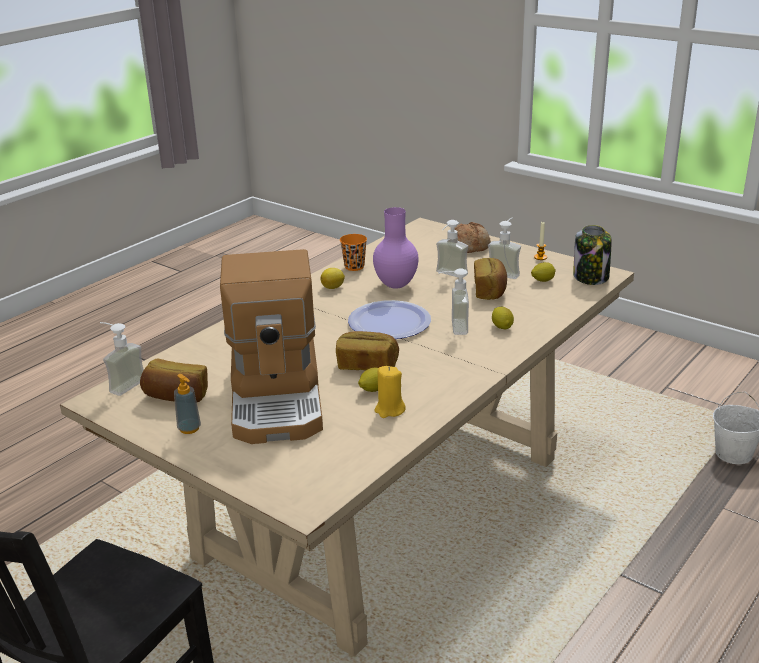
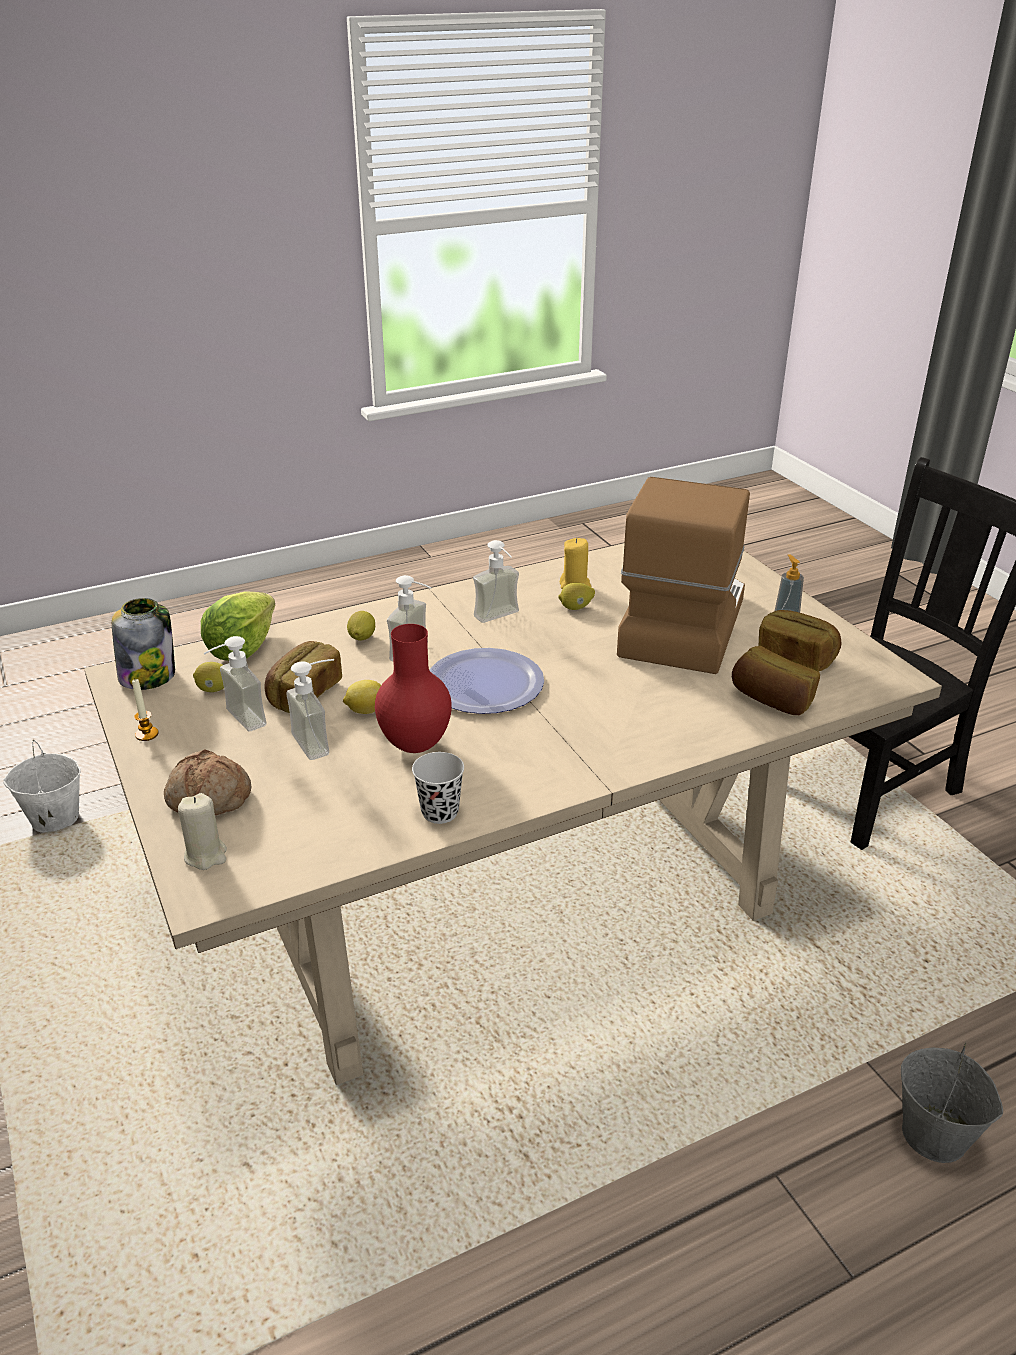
camera: 155 degrees left, 5 degrees up
soap dispenser [100,322,144,396] -> soap dispenser moved to [473,540,519,623]
lemon [320,268,345,289] -> lemon moved to [343,680,381,714]
bread [336,331,399,371] -> bread moved to [732,646,820,715]
orange cup [340,234,367,271] -> black cup [412,752,464,824]
purple vase [373,207,419,289] -> red vase [375,624,452,753]
none -> beige candle [178,793,227,870]
none -> lettuce [201,592,275,661]
none -> grey bucket [901,1043,1003,1163]

